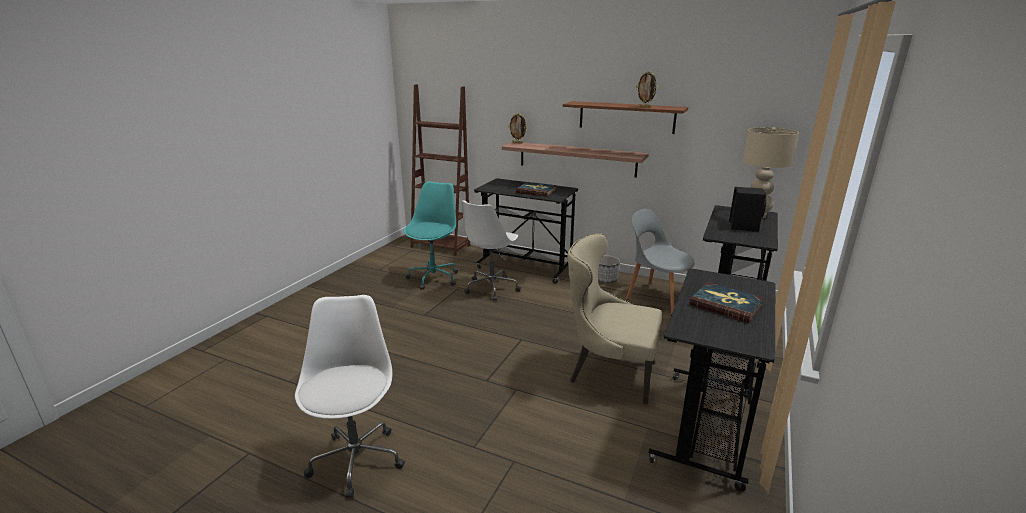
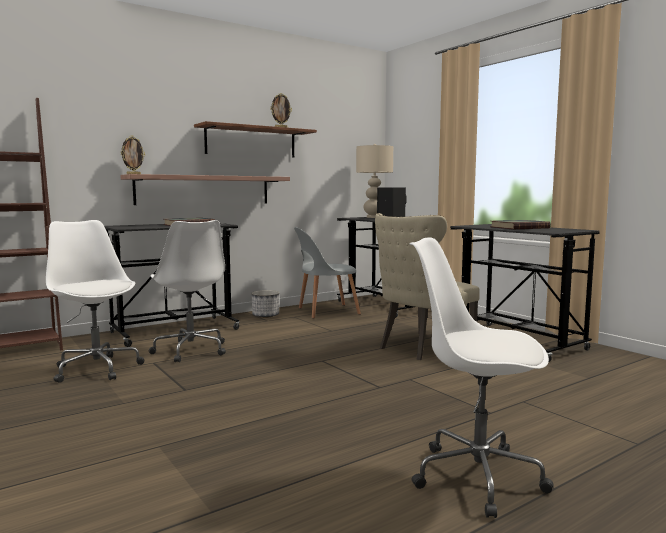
camera: 60 degrees left, 15 degrees down
turquoise office chair [404,181,458,290] -> white office chair [46,220,145,383]

